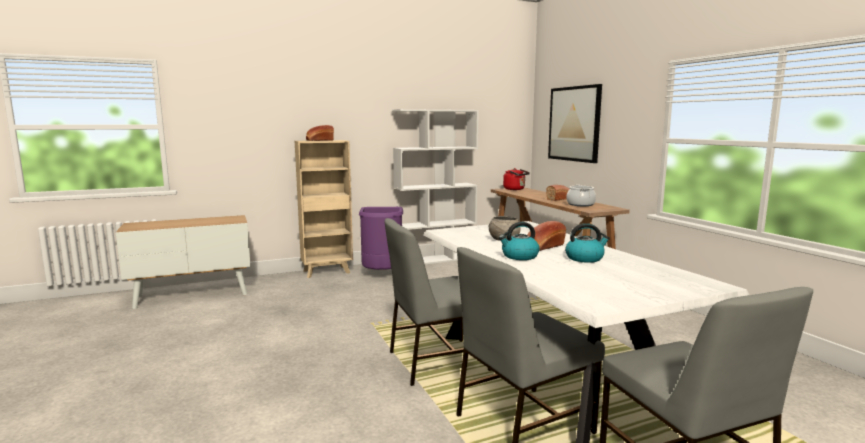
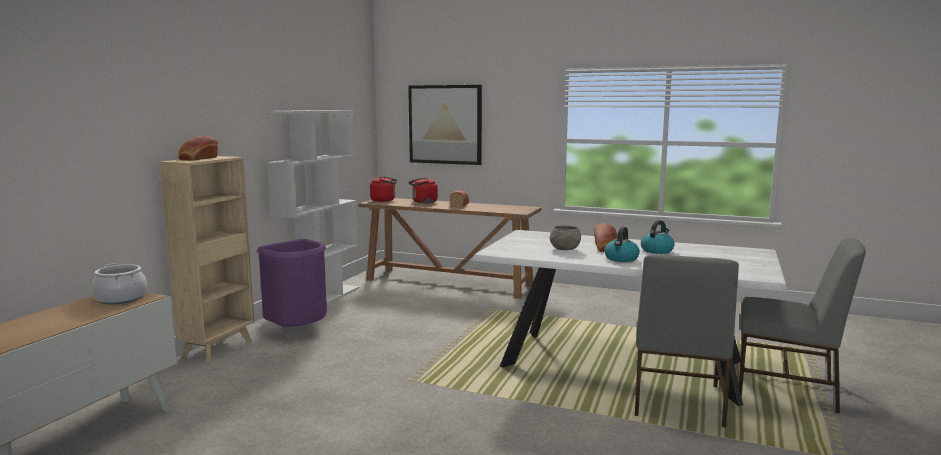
camera: 45 degrees left, 0 degrees up
grey chair [385,218,492,386] -> none
cooking pot [566,185,596,206] -> cooking pot moved to [92,263,147,304]
none -> red kettle [409,178,438,203]

